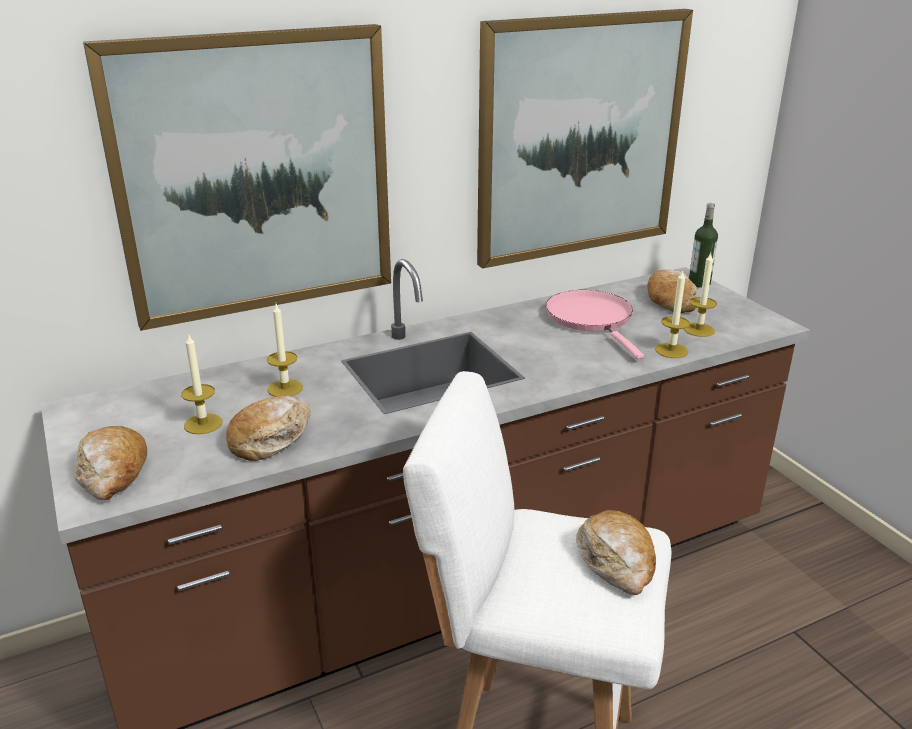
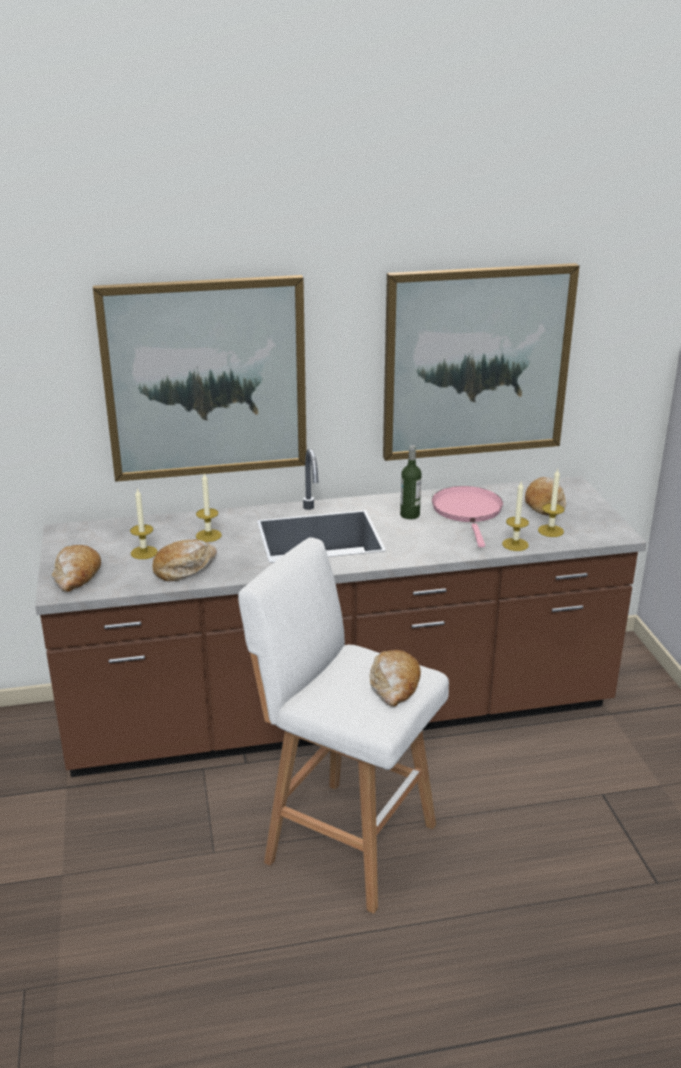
camera: 15 degrees right, 0 degrees up
bottle [689,203,718,288] -> bottle moved to [400,445,422,519]

